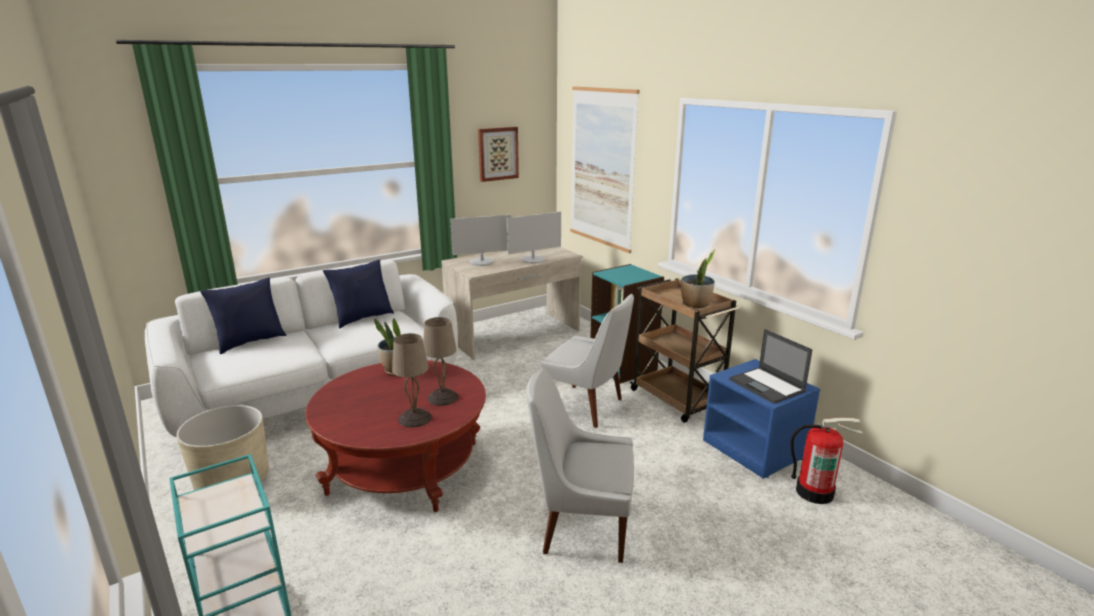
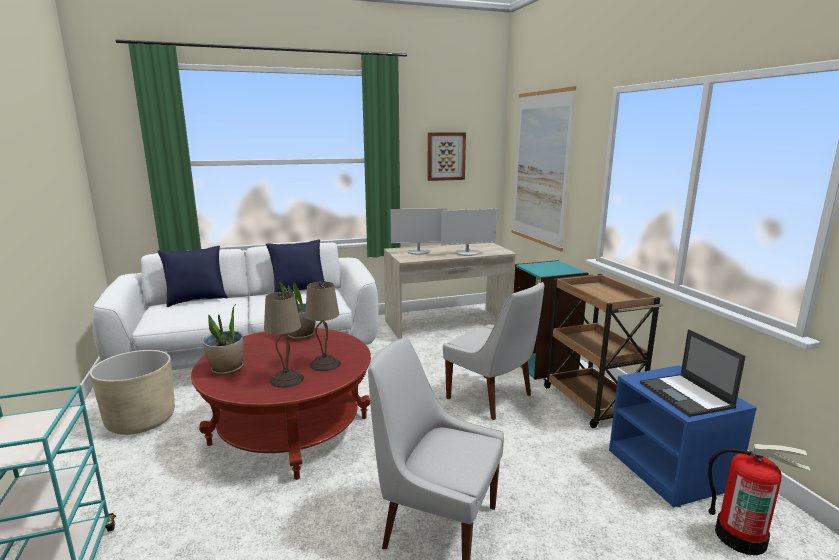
camera: 15 degrees right, 5 degrees down
potted plant [681,249,716,310] -> potted plant moved to [203,304,244,375]

